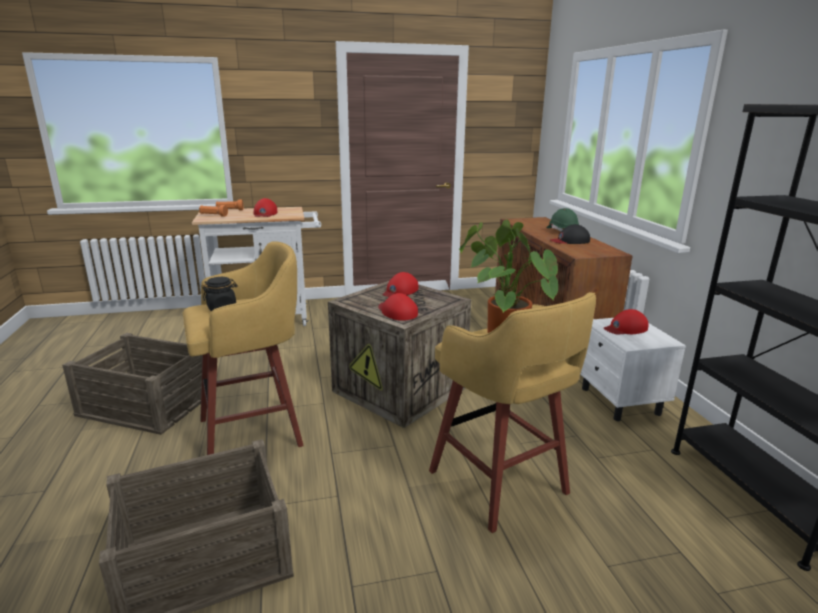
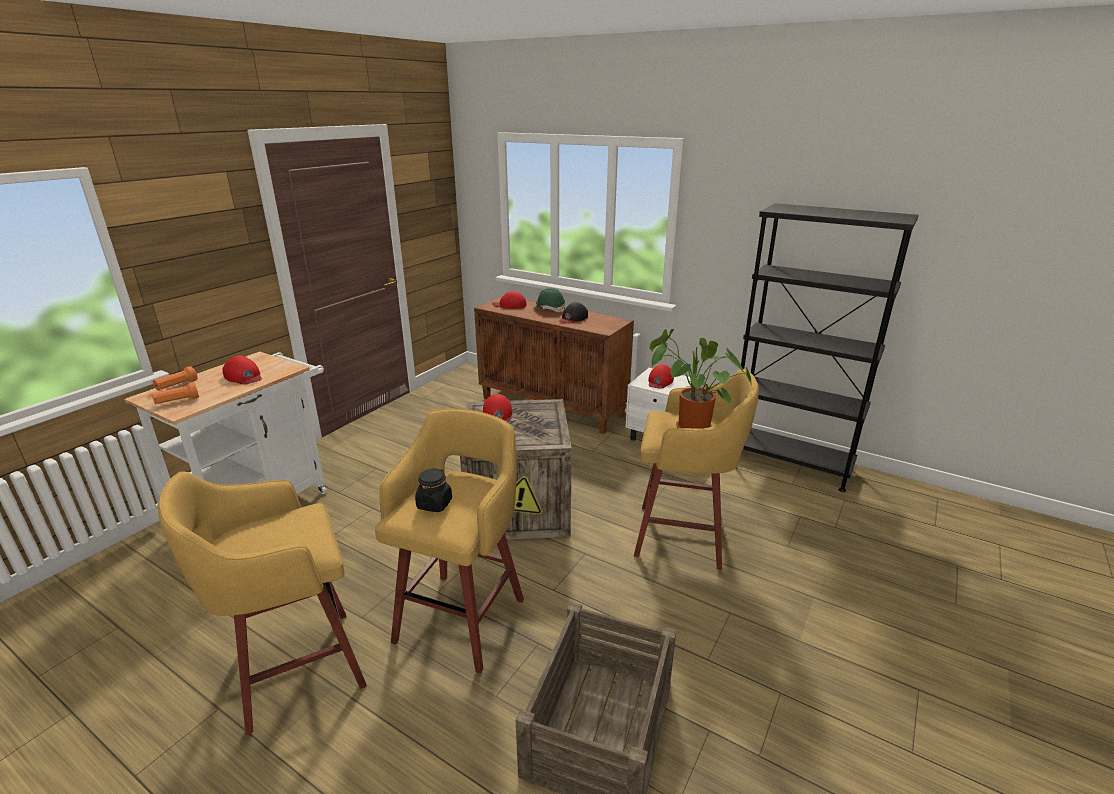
camera: 45 degrees left, 5 degrees up
crate [62,333,202,435] -> yellow stool [157,471,367,735]
red cap [378,293,418,321] -> red cap moved to [492,291,527,309]

